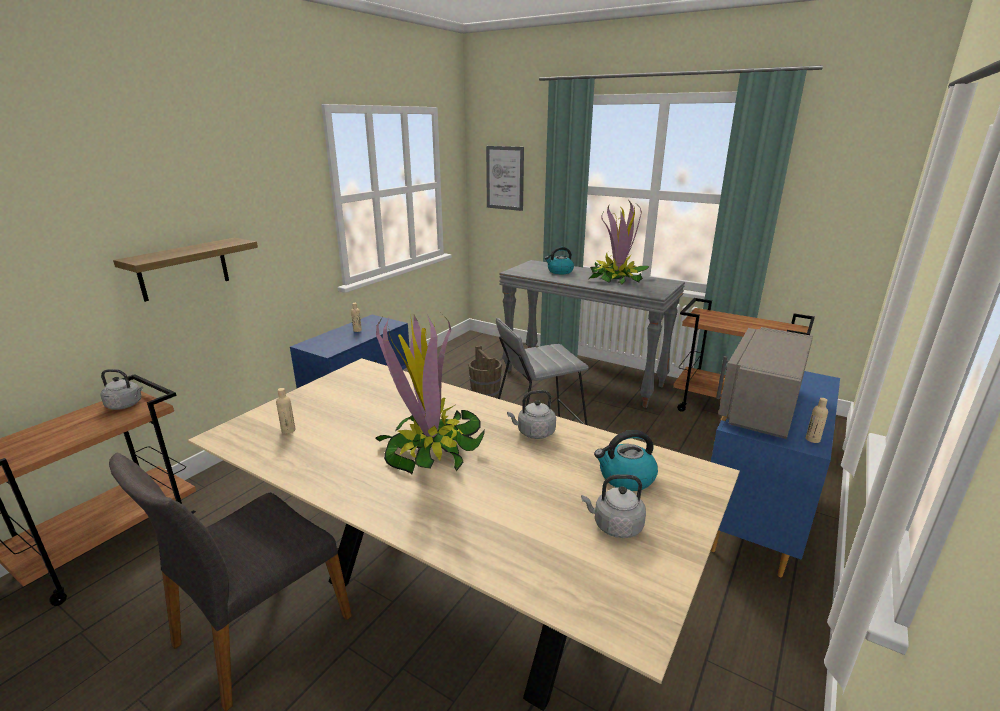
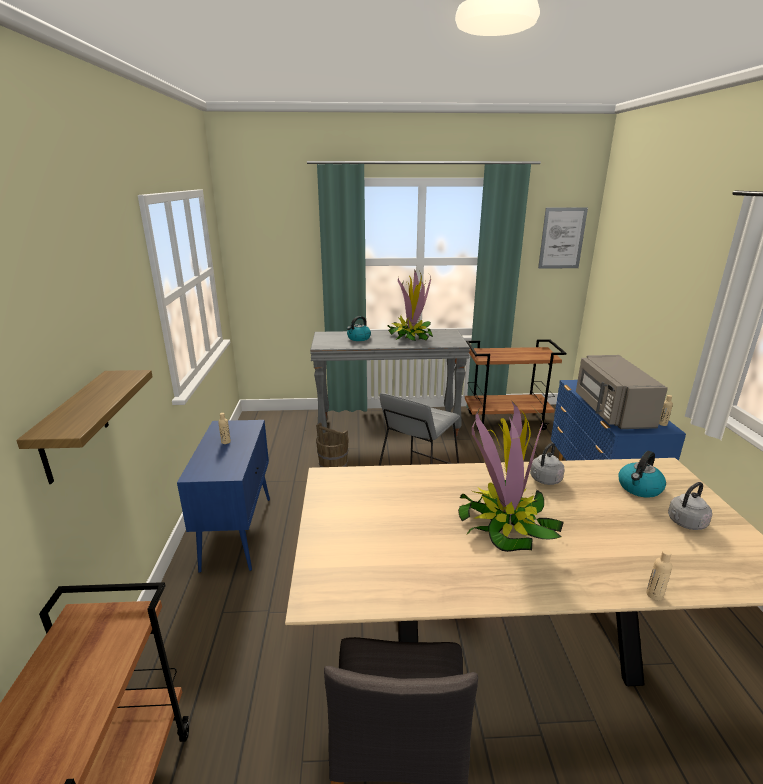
camera: 35 degrees left, 0 degrees up
grey kettle [100,369,143,410] -> none
beige bottle [276,388,295,434] -> beige bottle moved to [646,550,672,601]
picture [486,146,524,211] -> picture moved to [538,207,588,269]

